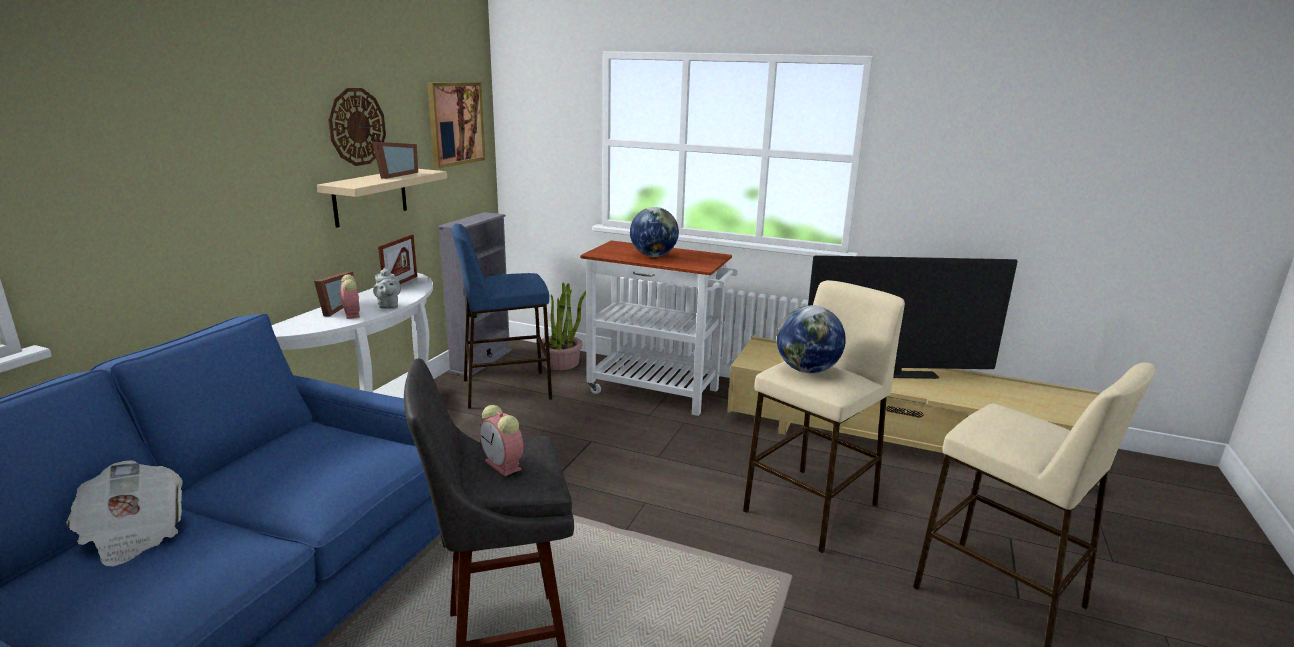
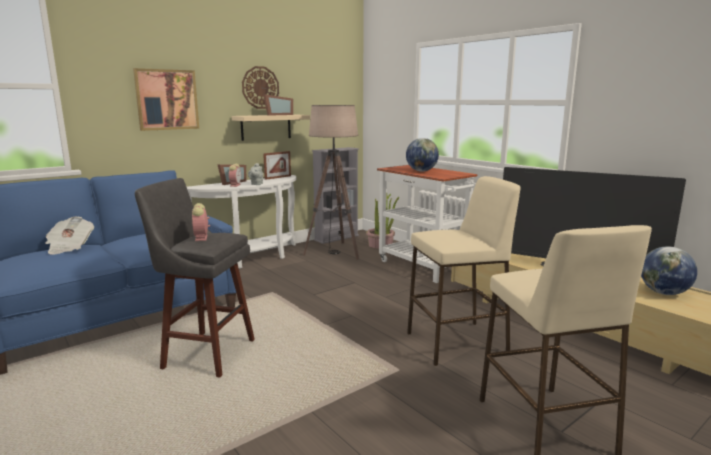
camera: 30 degrees right, 5 degrees down
picture [427,82,485,168] -> picture moved to [133,68,199,131]
blue stool [452,224,552,409] -> floor lamp [303,105,359,260]
globe [777,305,846,373] -> globe moved to [641,246,697,295]

